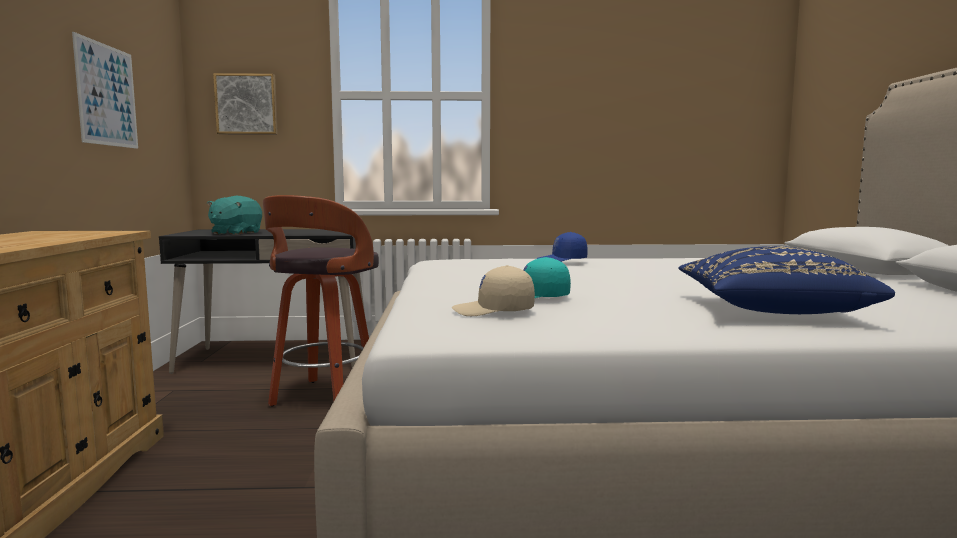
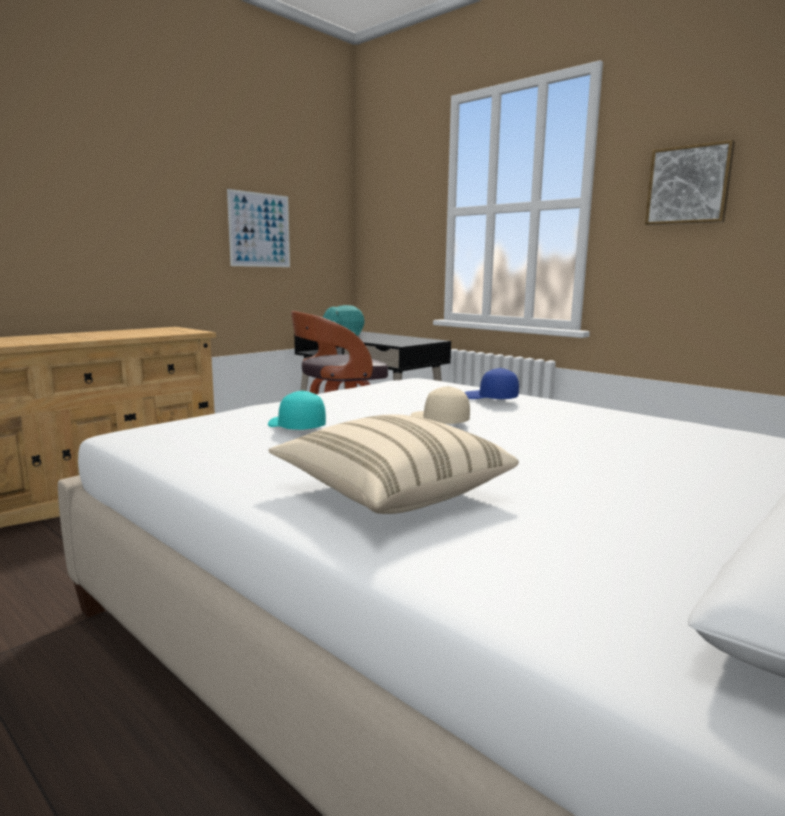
camera: 45 degrees right, 5 degrees up
picture [213,73,278,135] -> picture moved to [645,140,735,225]
beige cap [452,265,535,316] -> beige cap moved to [410,386,470,424]
blue pillow [678,246,895,314] -> beige pillow [269,414,519,514]

